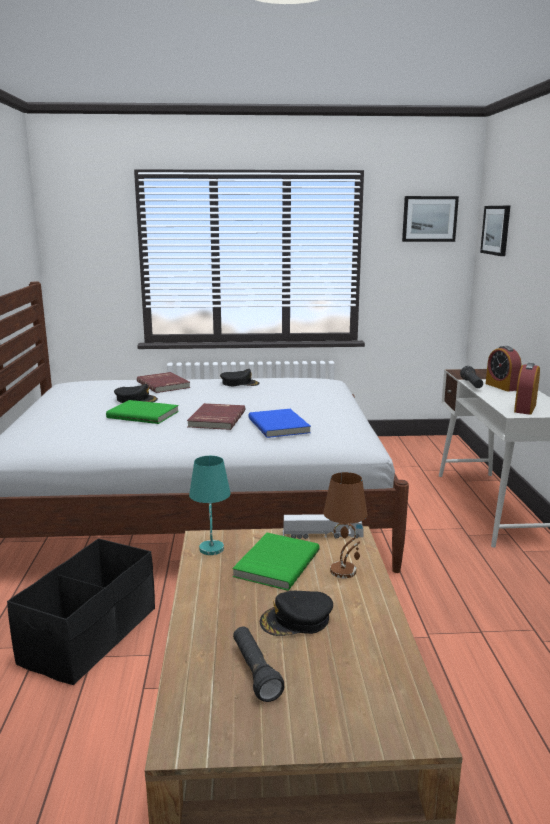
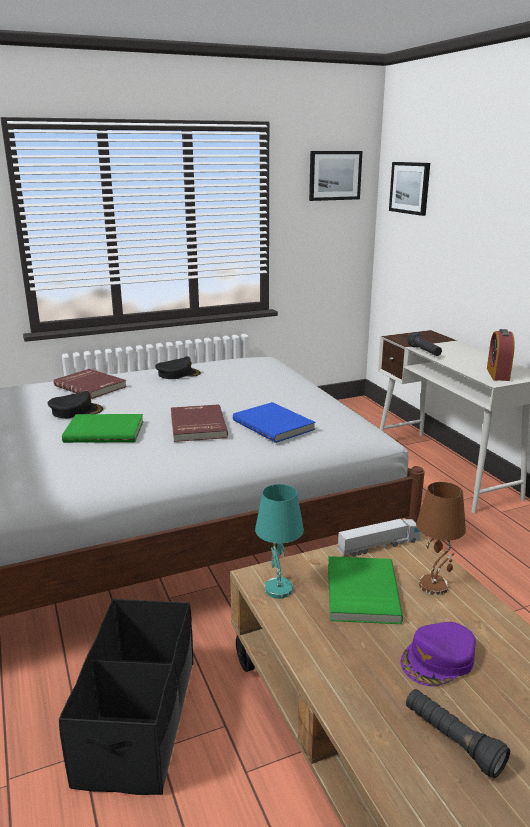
camera: 20 degrees left, 5 degrees up
black cap [260,591,333,636] -> purple cap [400,622,476,687]
alarm clock [486,346,522,392] -> none

